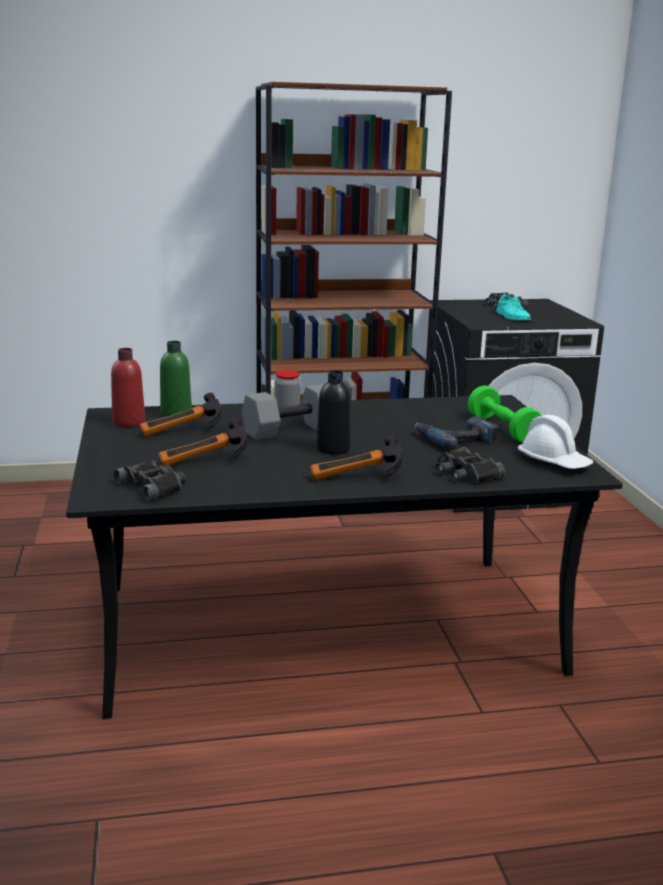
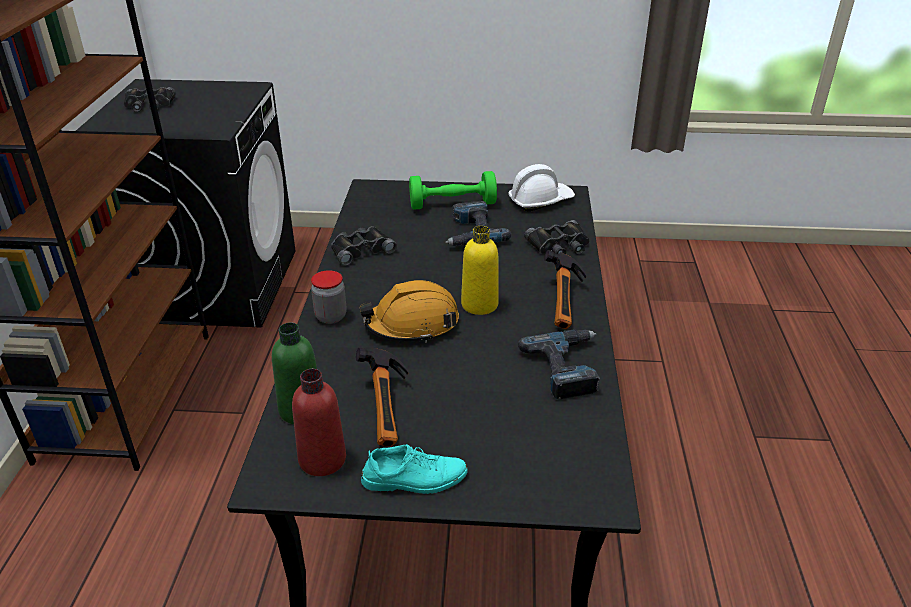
camera: 75 degrees left, 15 degrees up
black binoculars [114,460,186,502] -> black binoculars moved to [331,226,397,266]
hammer [158,418,247,467] -> none
grey dumbbell [242,384,325,440] -> orange hard hat [359,280,459,343]
black bottle [316,370,351,455] -> yellow bottle [461,226,499,315]
turquoise shoe [496,294,531,320] -> turquoise shoe moved to [361,444,468,494]
none -> power drill [518,330,600,399]

